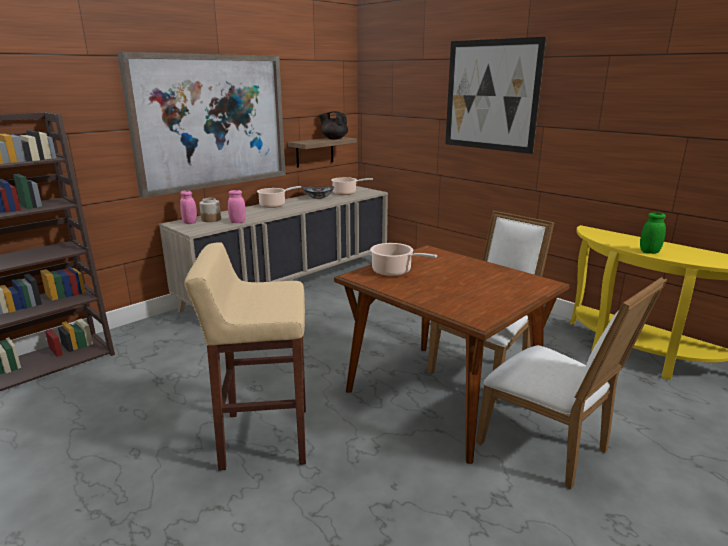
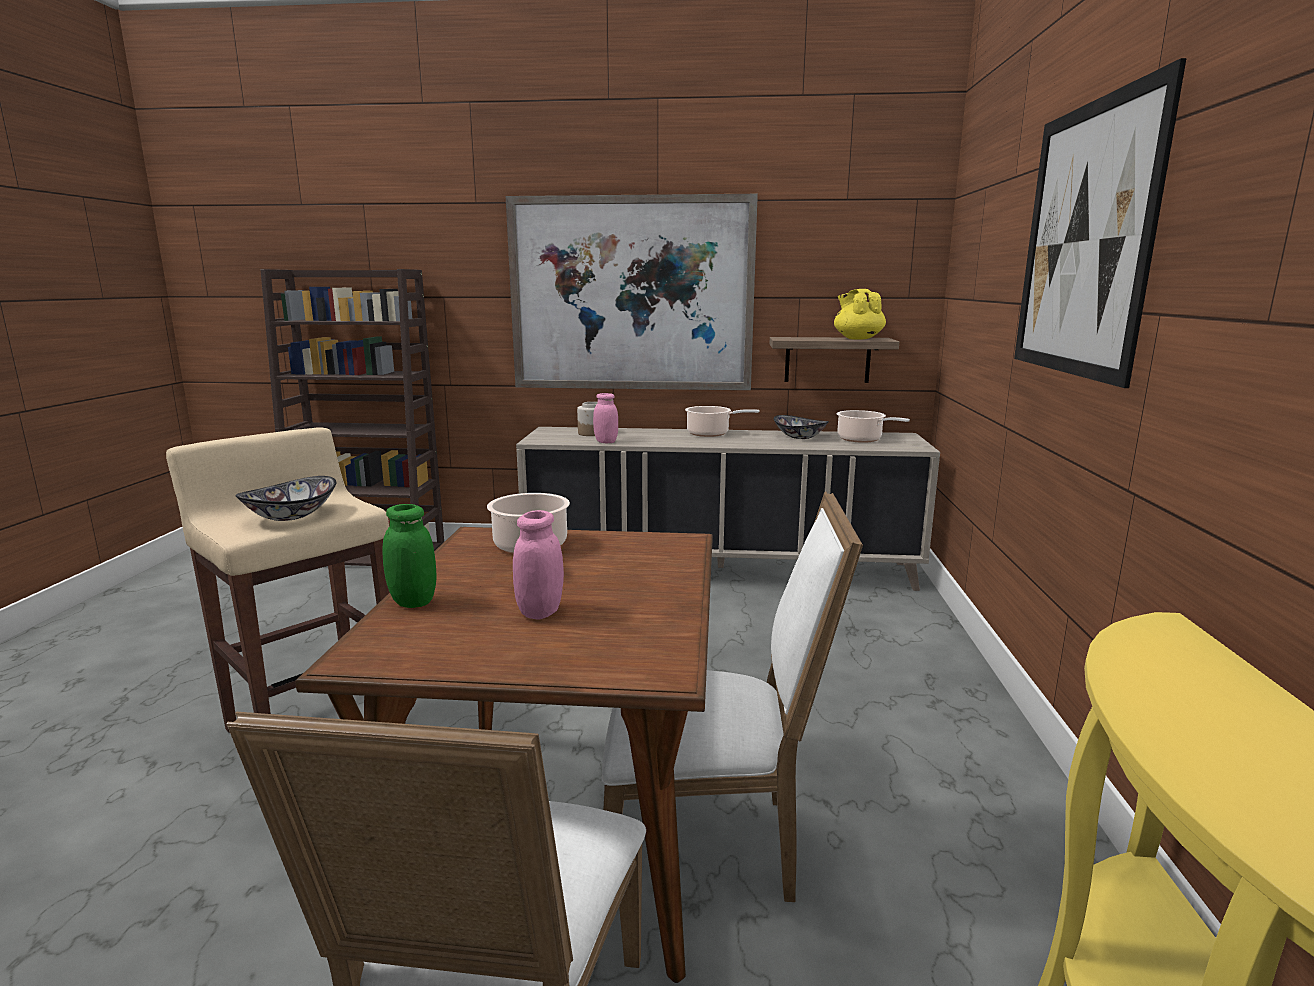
camera: 50 degrees right, 5 degrees down
pink jar [180,190,197,224] -> pink jar moved to [513,510,564,620]
black teapot [318,111,348,140] -> yellow teapot [834,289,886,340]
green jar [640,212,666,254] -> green jar moved to [382,504,437,608]
none -> bowl [236,476,336,521]

